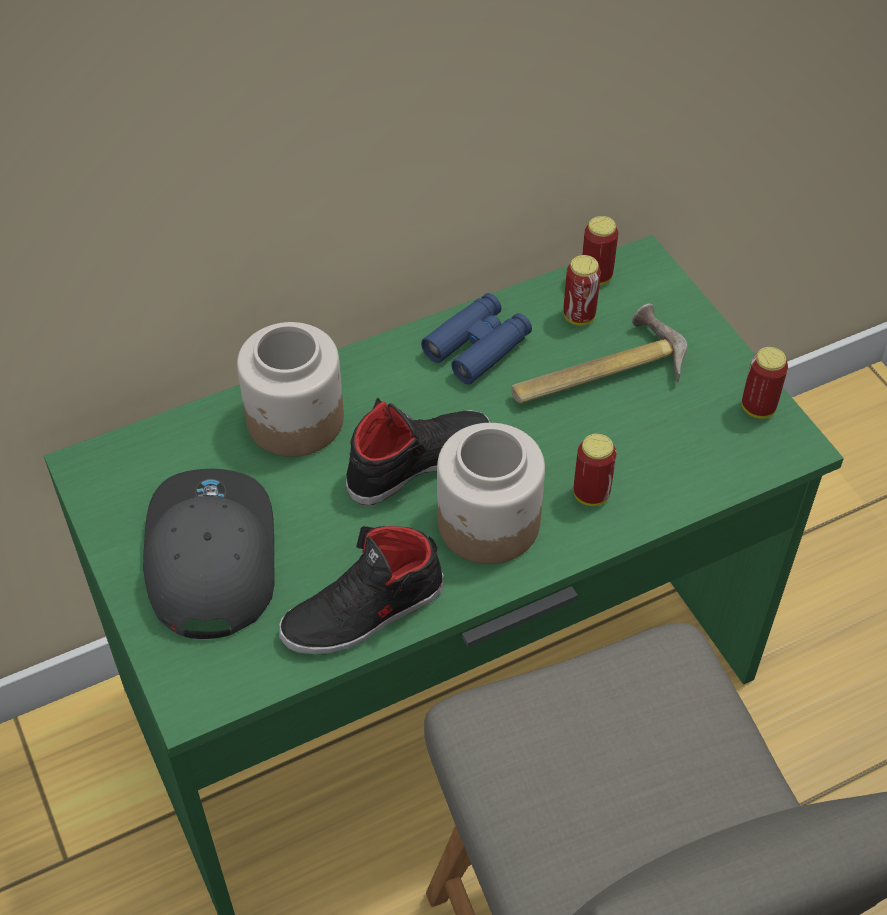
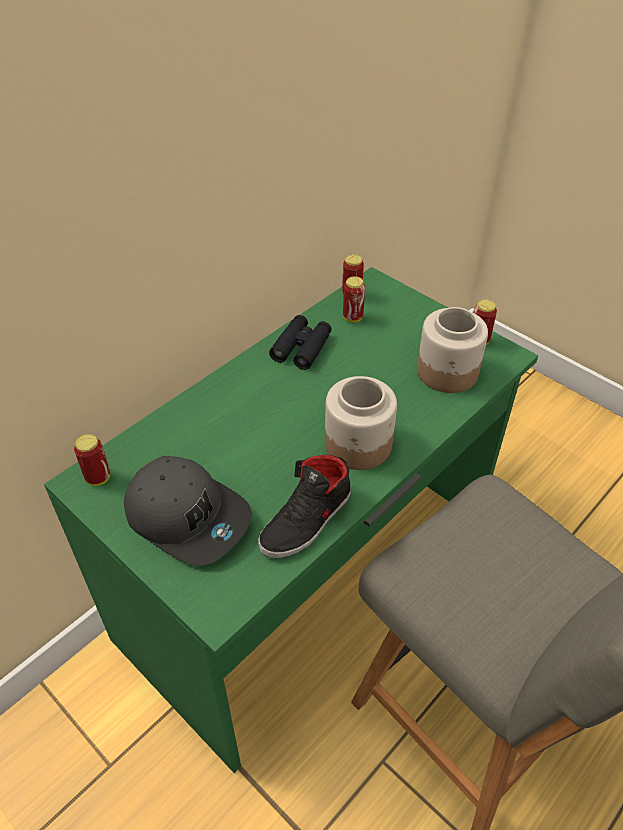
camera: 20 degrees left, 5 degrees down
grey cap [143,469,275,639] -> grey cap turned 150 degrees clockwise [124,456,252,566]
jar [237,322,344,457] -> jar moved to [417,307,488,393]
black shoe [346,398,490,505] -> none
blue binoculars [421,293,532,384] -> black binoculars [269,315,332,370]
hammer [511,304,687,404] -> none
can [574,433,617,506] -> can moved to [74,434,110,486]

